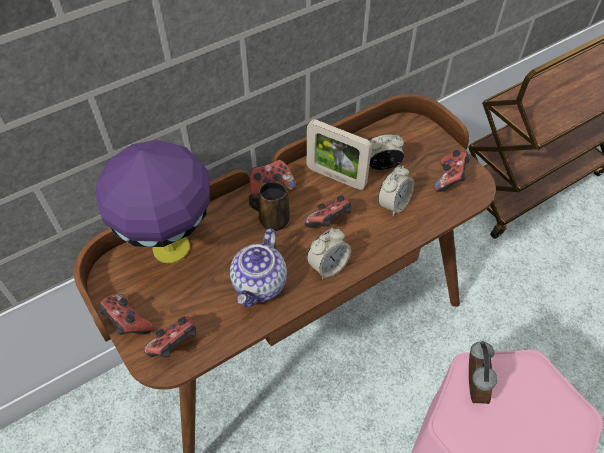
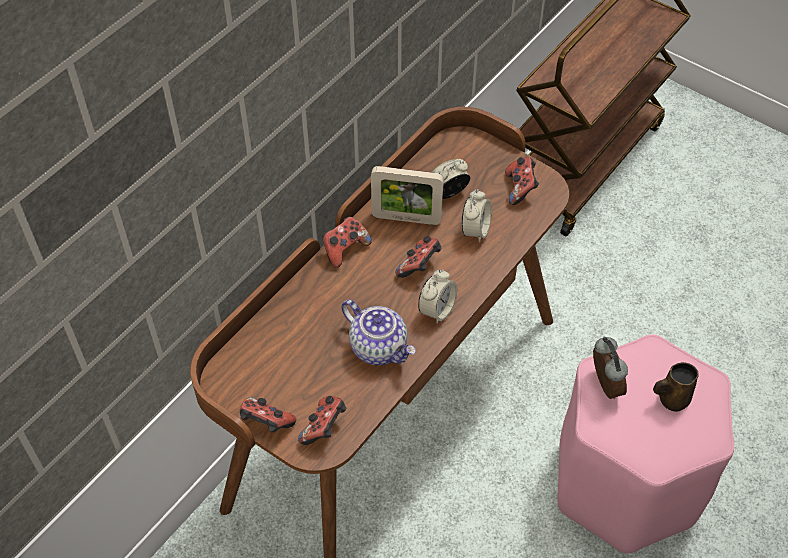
camera: 20 degrees left, 0 degrees up
purple table lamp [95,140,210,263] -> none
teapot [230,228,287,307] -> teapot turned 45 degrees counterclockwise [341,300,416,365]
brown mug [249,182,290,231] -> brown mug moved to [653,362,699,412]

